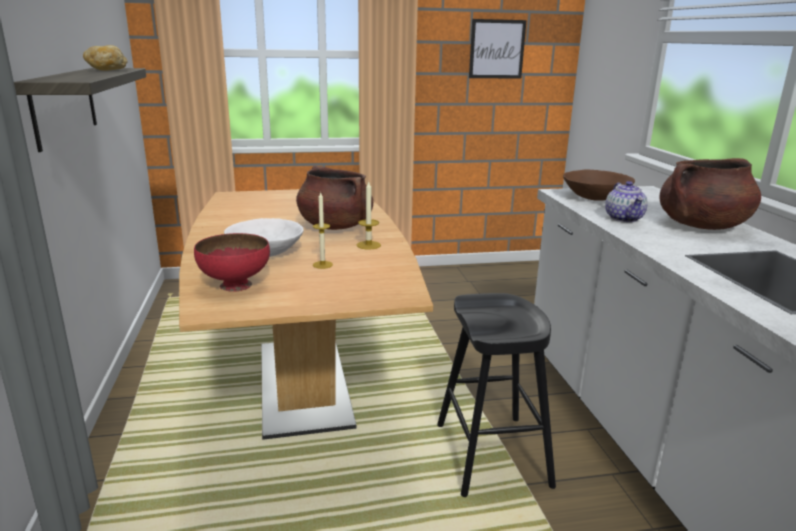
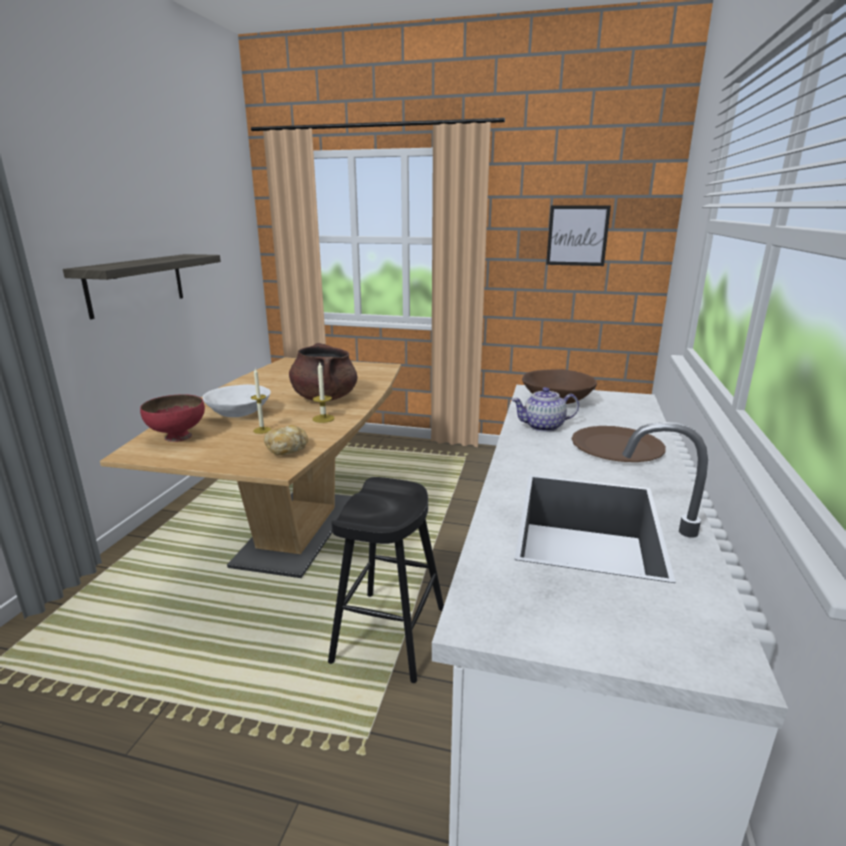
camera: 25 degrees right, 0 degrees up
bread [83,45,128,71] -> bread moved to [264,425,308,455]
teapot [605,181,648,222] -> teapot turned 60 degrees clockwise [511,387,579,432]
brown cooking pot [659,158,761,230] -> brown plate [572,426,666,462]

